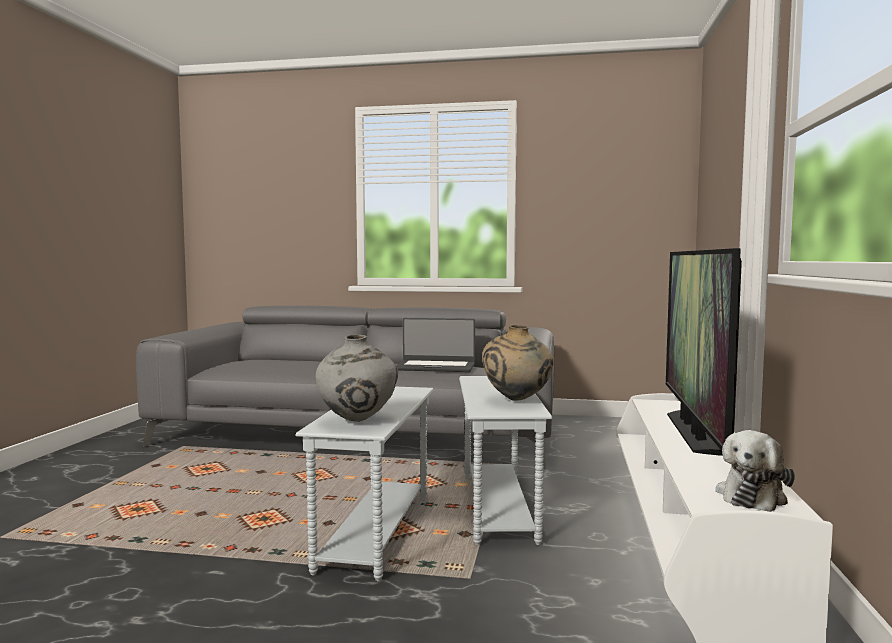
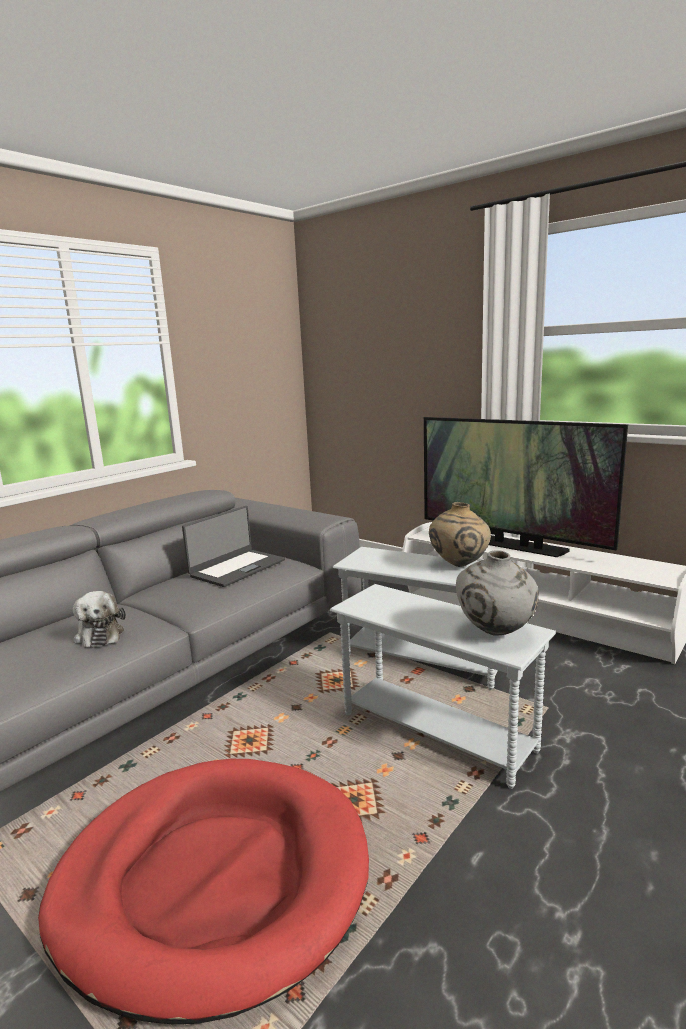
camera: 60 degrees left, 10 degrees up
plush toy [716,430,795,512] -> plush toy moved to [73,591,126,648]
none -> red dog bed [38,759,369,1024]

